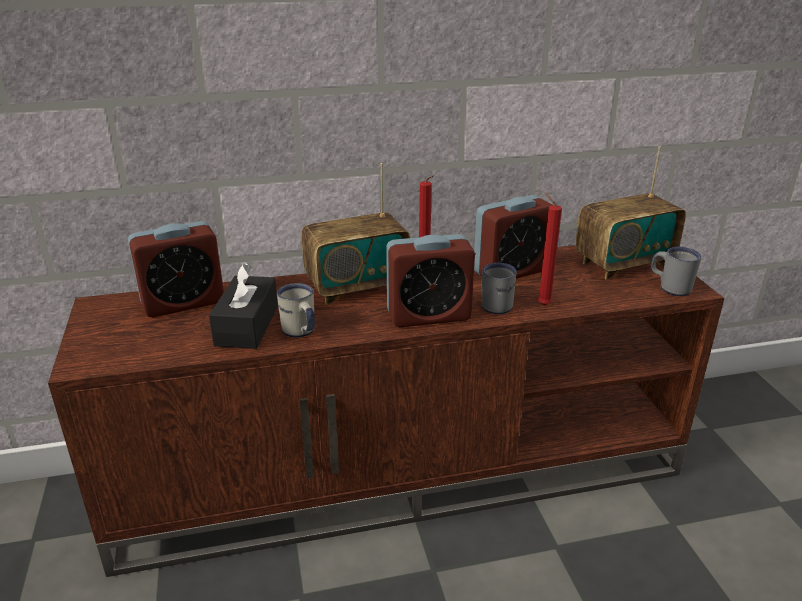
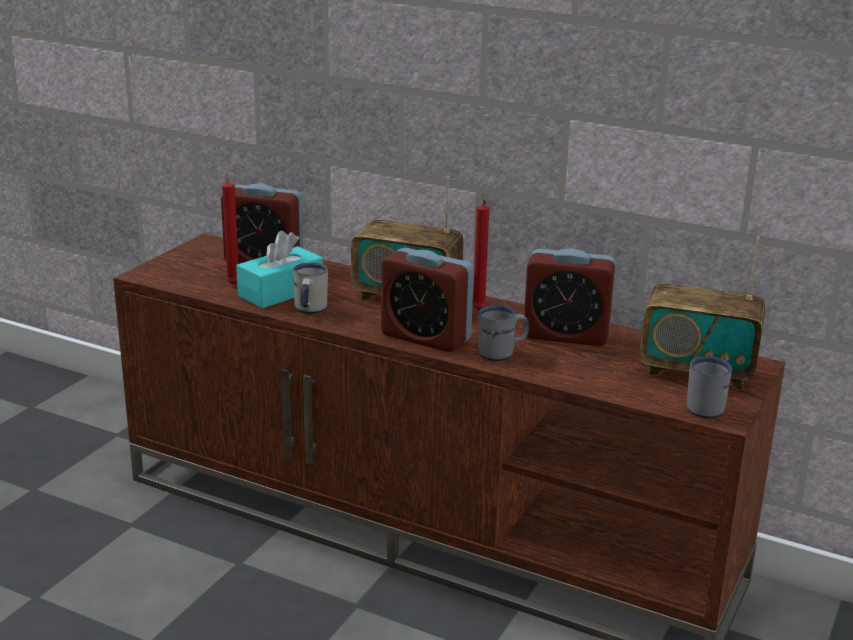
camera: 40 degrees right, 5 degrees down
black tissue box [209,263,278,349] -> turquoise tissue box [236,231,323,309]
red candle [537,192,562,306] -> red candle moved to [222,170,239,285]

